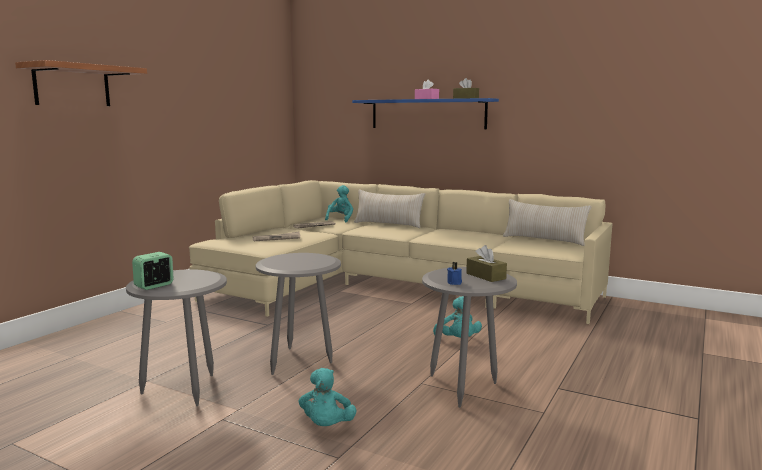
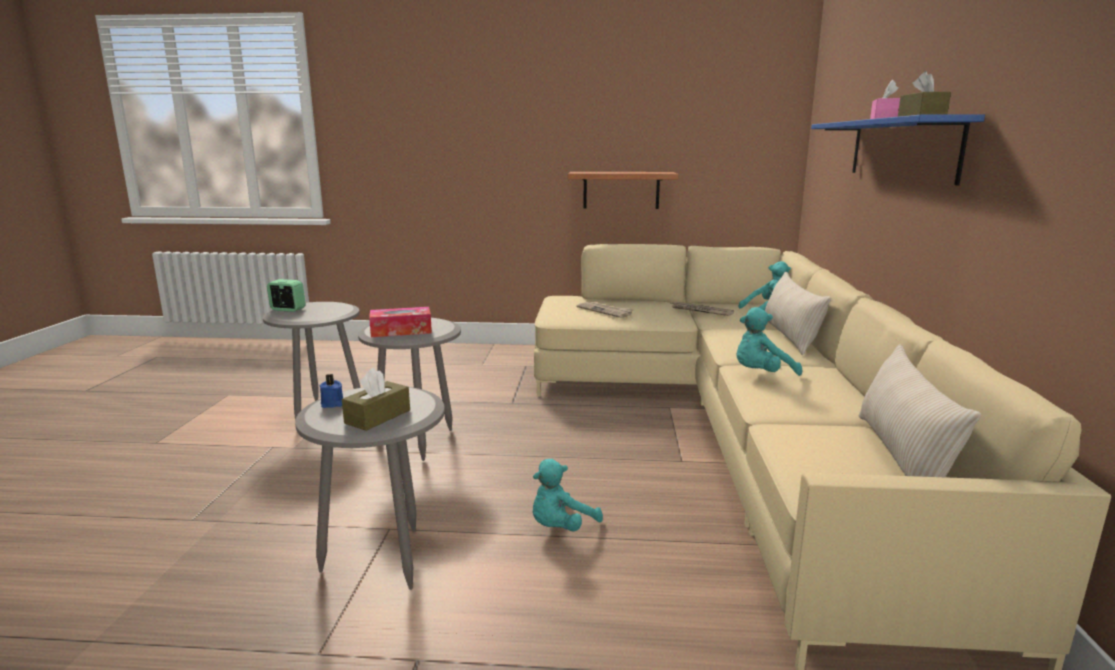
camera: 65 degrees right, 5 degrees up
shelf [15,60,147,106] -> shelf moved to [568,172,678,209]
turquoise plush toy [299,368,357,426] -> turquoise plush toy moved to [736,307,802,376]
none -> tissue box [369,307,432,337]

